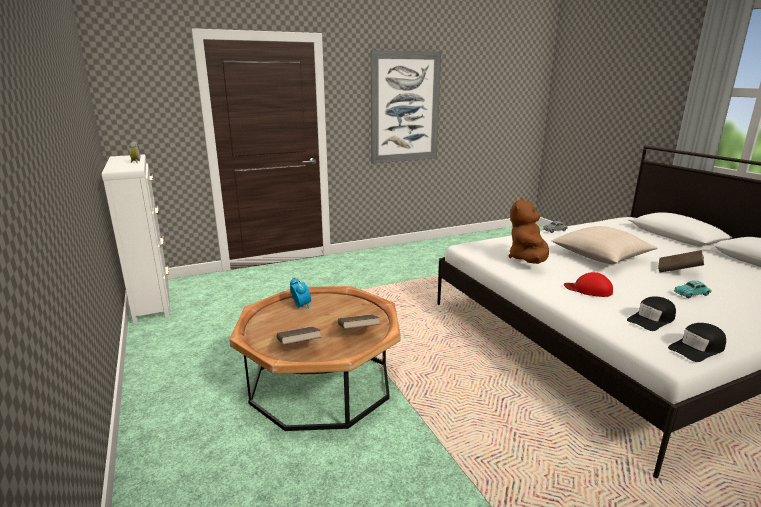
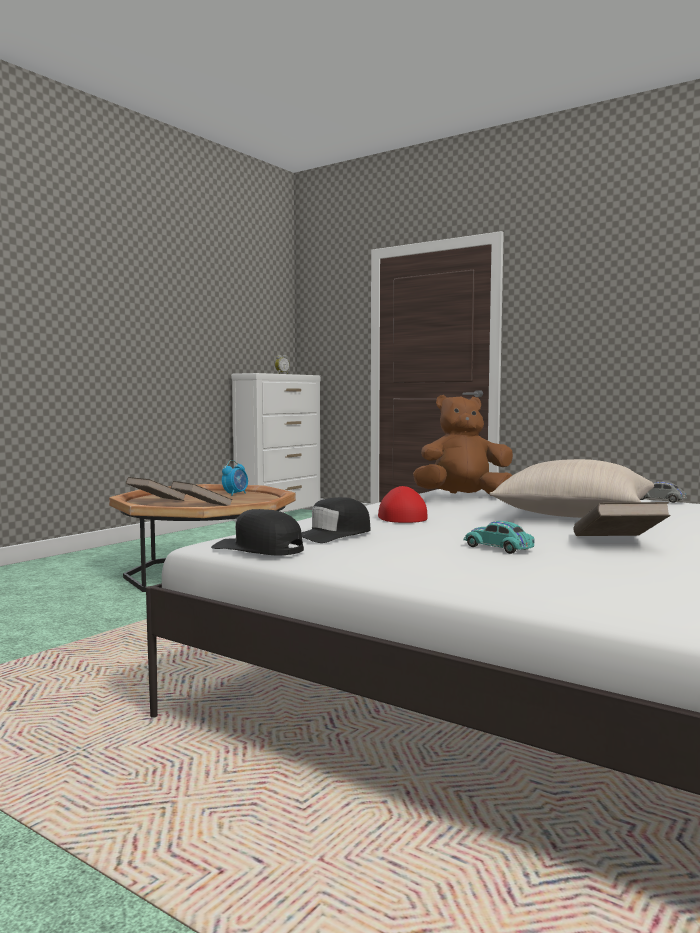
camera: 60 degrees right, 15 degrees down
picture [371,50,441,164] -> none
black cap [627,296,676,331] -> black cap turned 75 degrees counterclockwise [301,497,371,543]

